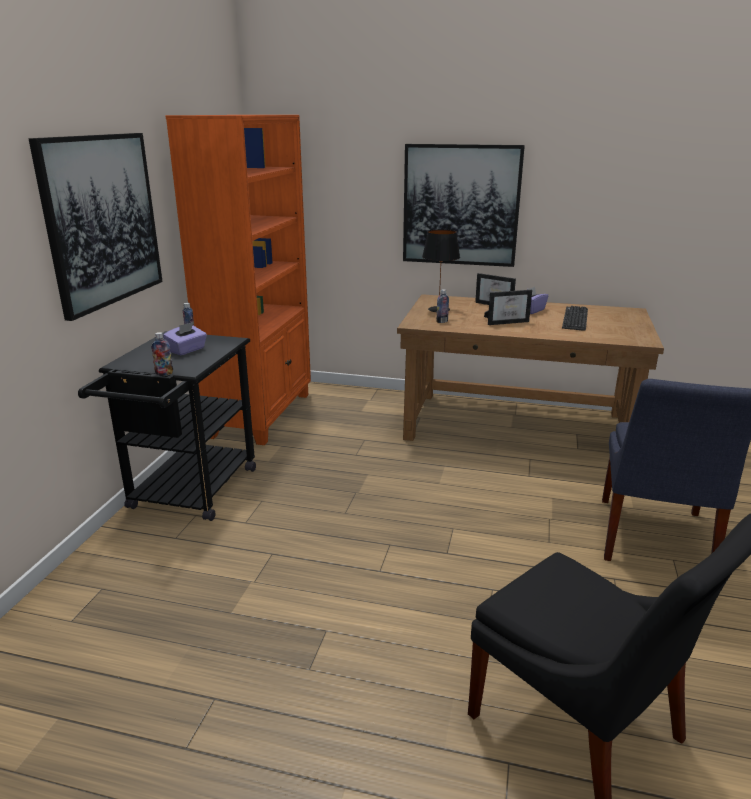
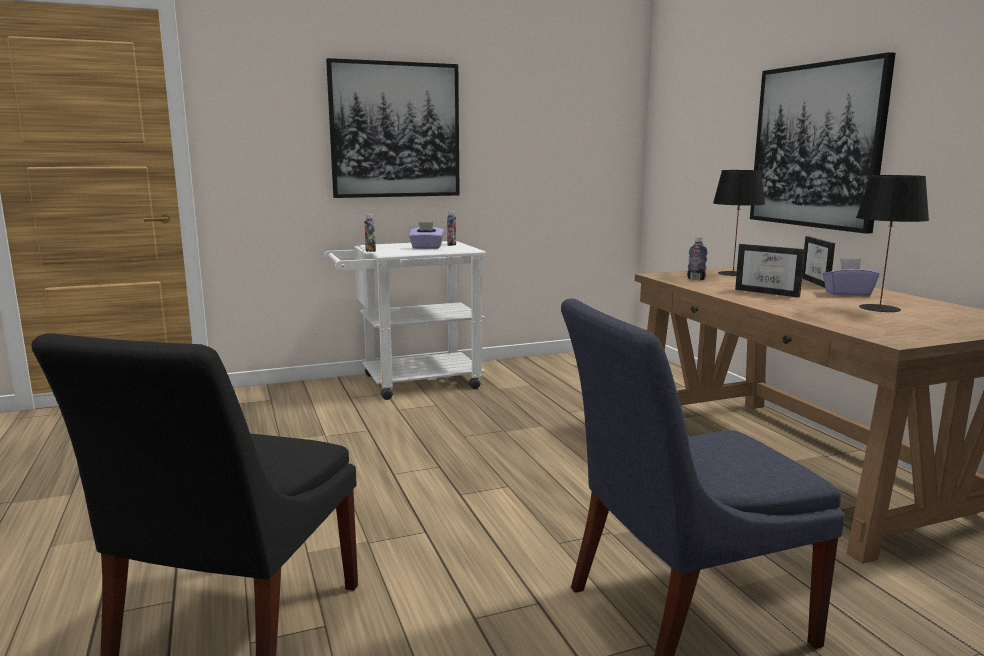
camera: 55 degrees right, 10 degrees down
black cart [78,331,256,521] -> white cart [324,241,486,400]
orange bookcase [165,115,311,445] -> none
keyboard [562,306,588,331] -> black table lamp [856,175,929,312]

